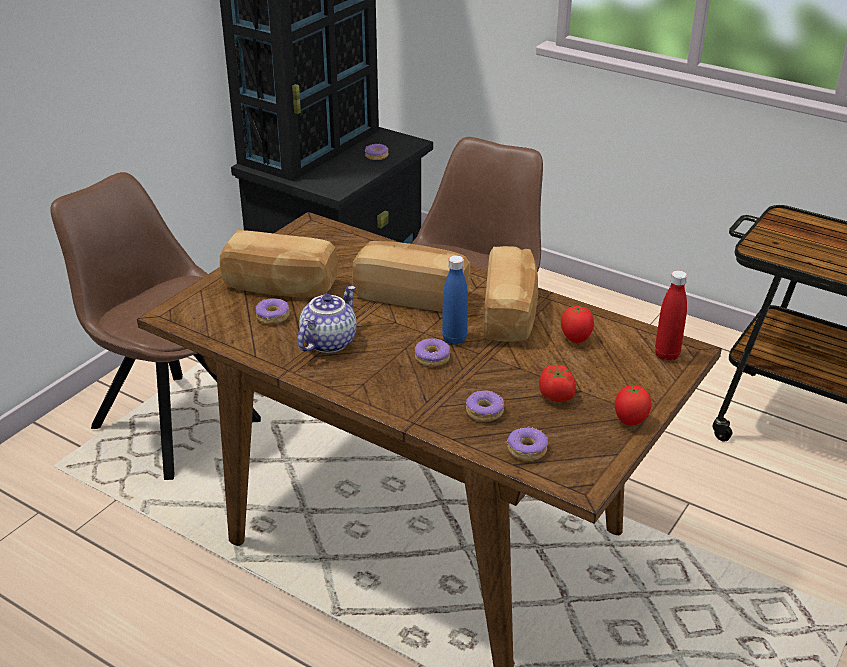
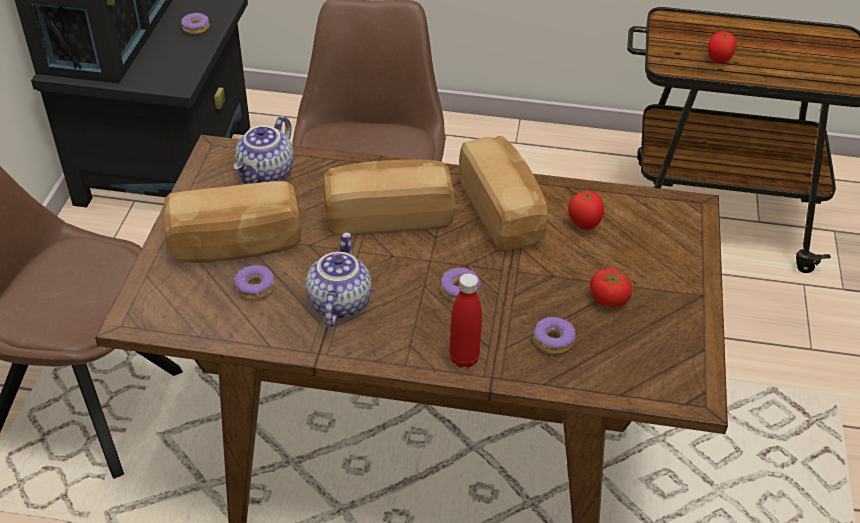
camera: 25 degrees left, 10 degrees up
blue bottle [442,255,468,345] -> none
donut [507,426,548,461] -> none
tomato [615,385,652,426] -> tomato moved to [708,31,737,64]
red bottle [655,270,687,361] -> red bottle moved to [449,273,482,368]
none -> teapot [234,116,294,184]

